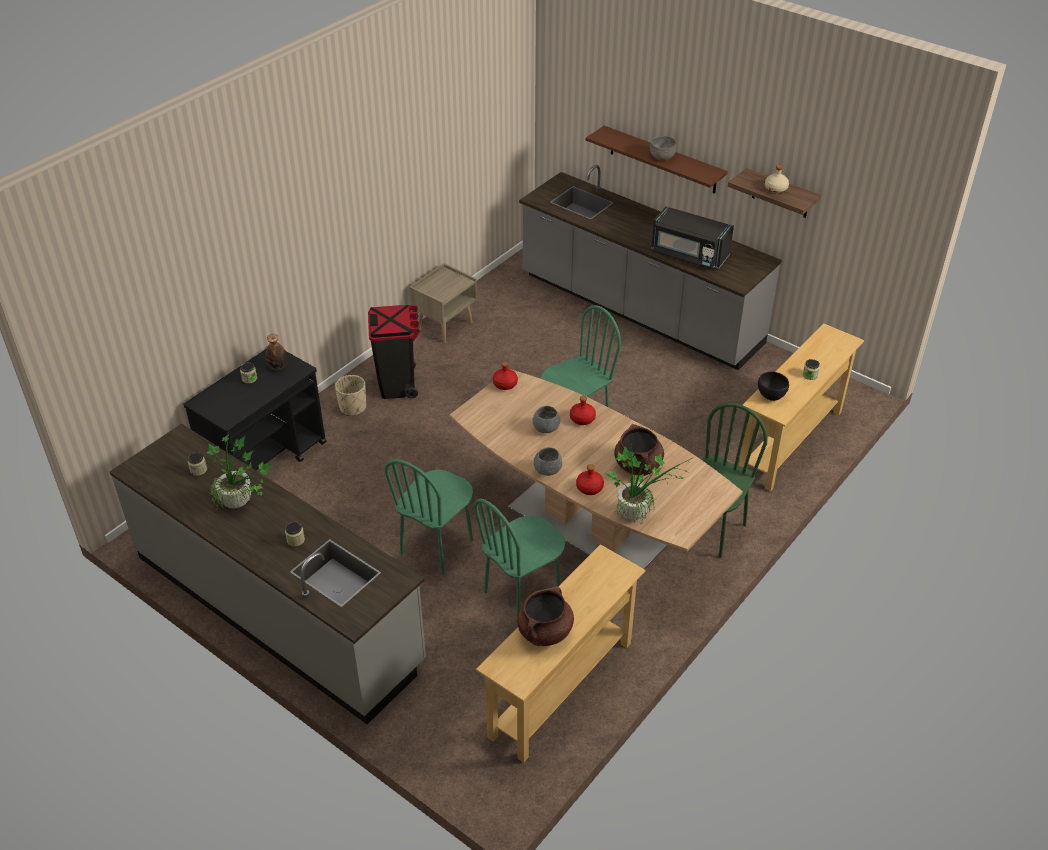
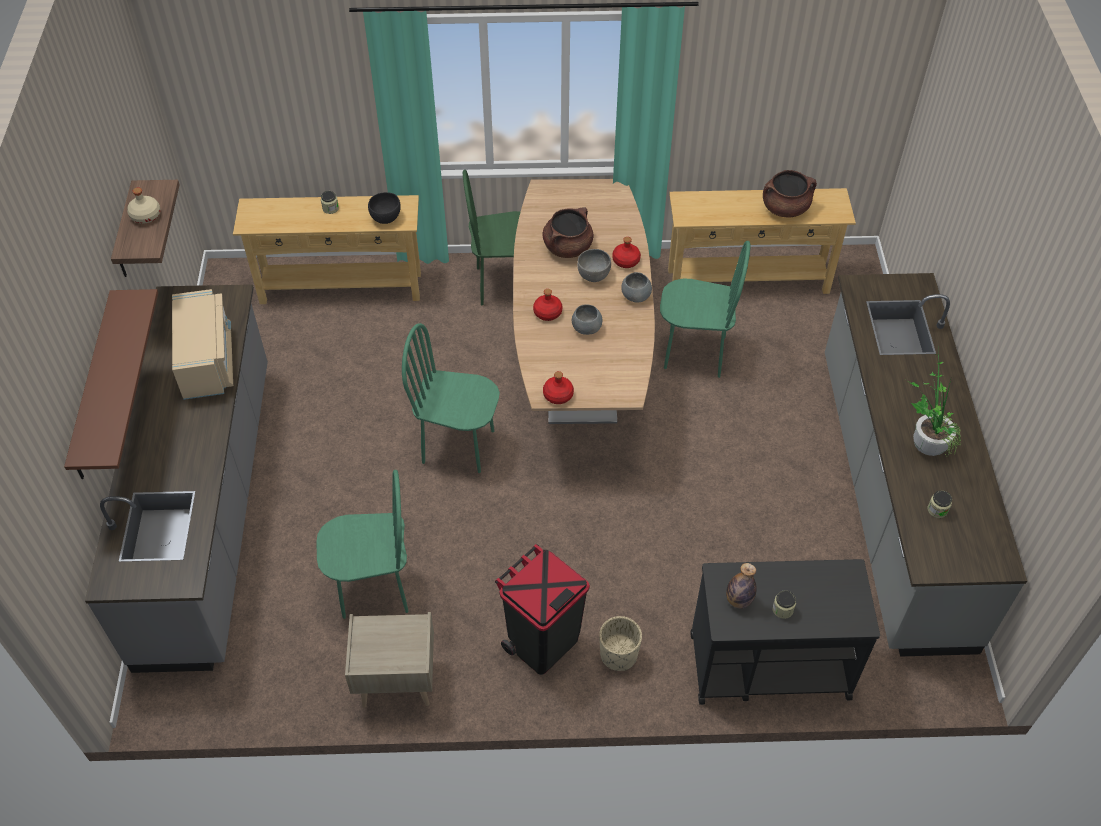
camera: 130 degrees left, 10 degrees up
jar [285,522,305,547] -> none
green chair [385,459,473,575] -> green chair moved to [316,470,409,619]
potted plant [605,442,696,525] -> none
grey bowl [650,136,677,161] -> grey bowl moved to [577,249,611,282]
black microwave [652,206,734,269] -> beige microwave [172,289,233,400]

